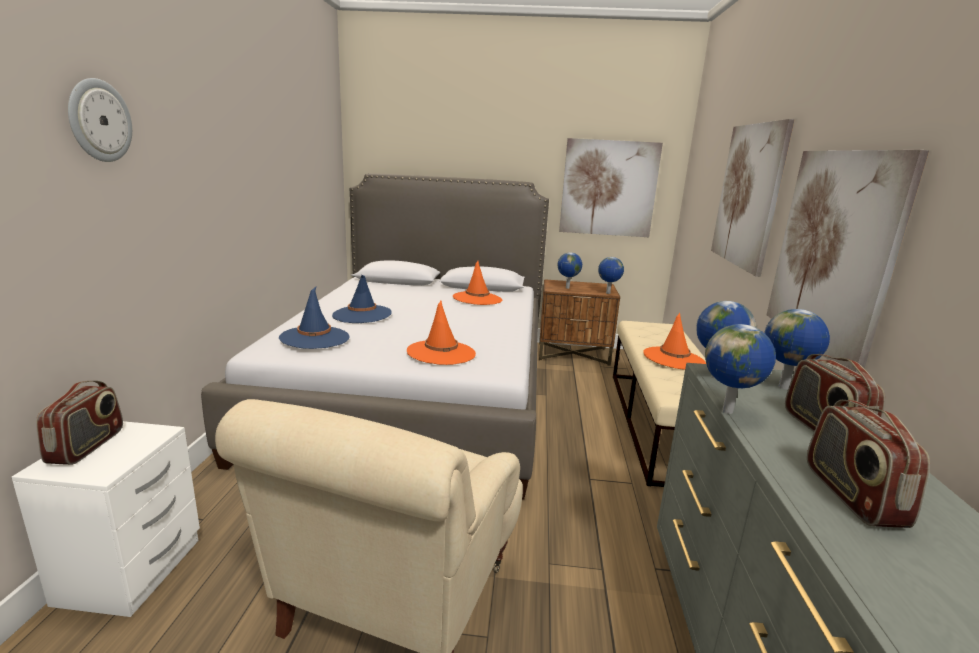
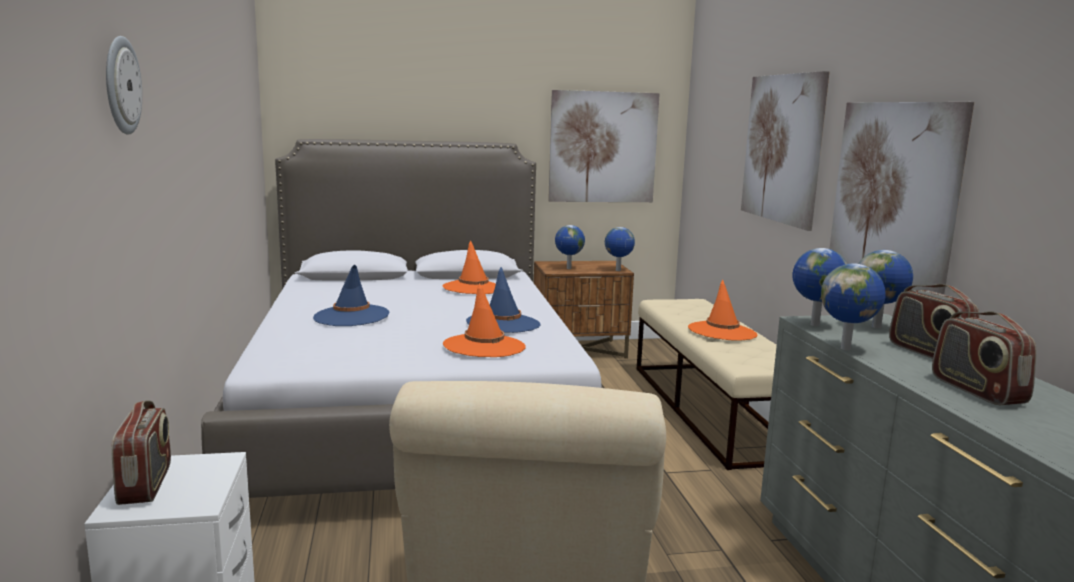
camera: 15 degrees left, 5 degrees down
blue hat [279,287,350,349] -> blue hat moved to [466,267,540,333]

